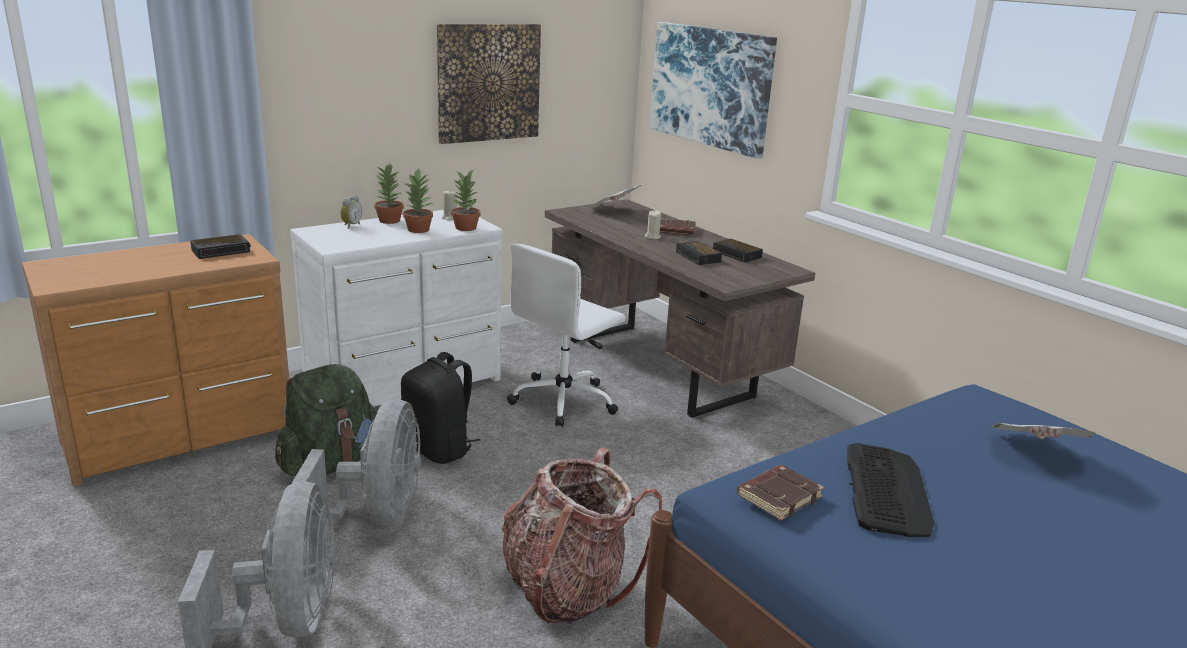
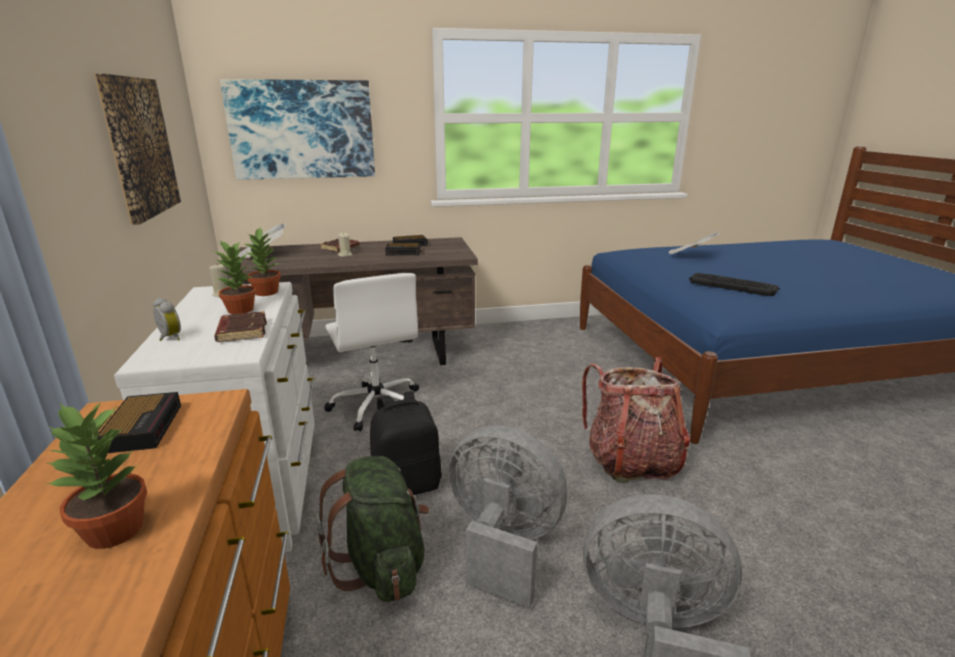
camera: 65 degrees left, 0 degrees up
potted plant [374,163,404,224] -> potted plant moved to [45,402,147,549]
brown book [737,465,824,520] -> brown book moved to [214,311,267,342]

